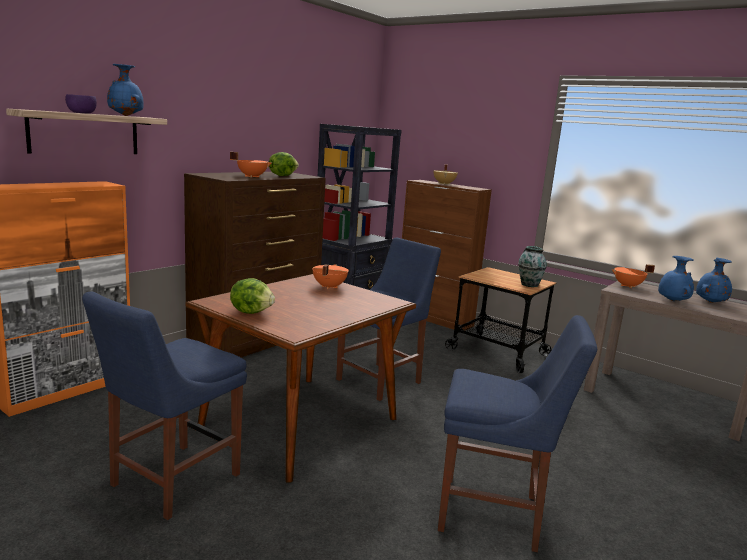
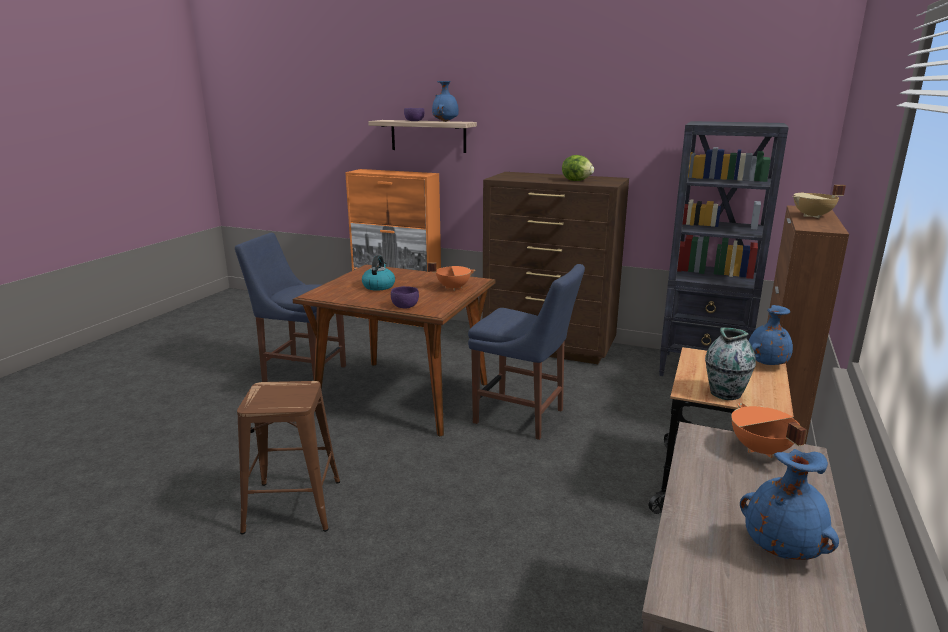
camera: 75 degrees right, 5 degrees up
orange cooking pot [230,152,272,178] -> none
lettuce [230,278,275,314] -> none
blue chair [438,315,597,552] -> brown stool [237,381,340,535]
blue vase [658,256,694,301] -> blue vase moved to [749,305,793,365]
none -> kettle [362,255,395,291]
none -> purple bowl [391,286,419,308]

